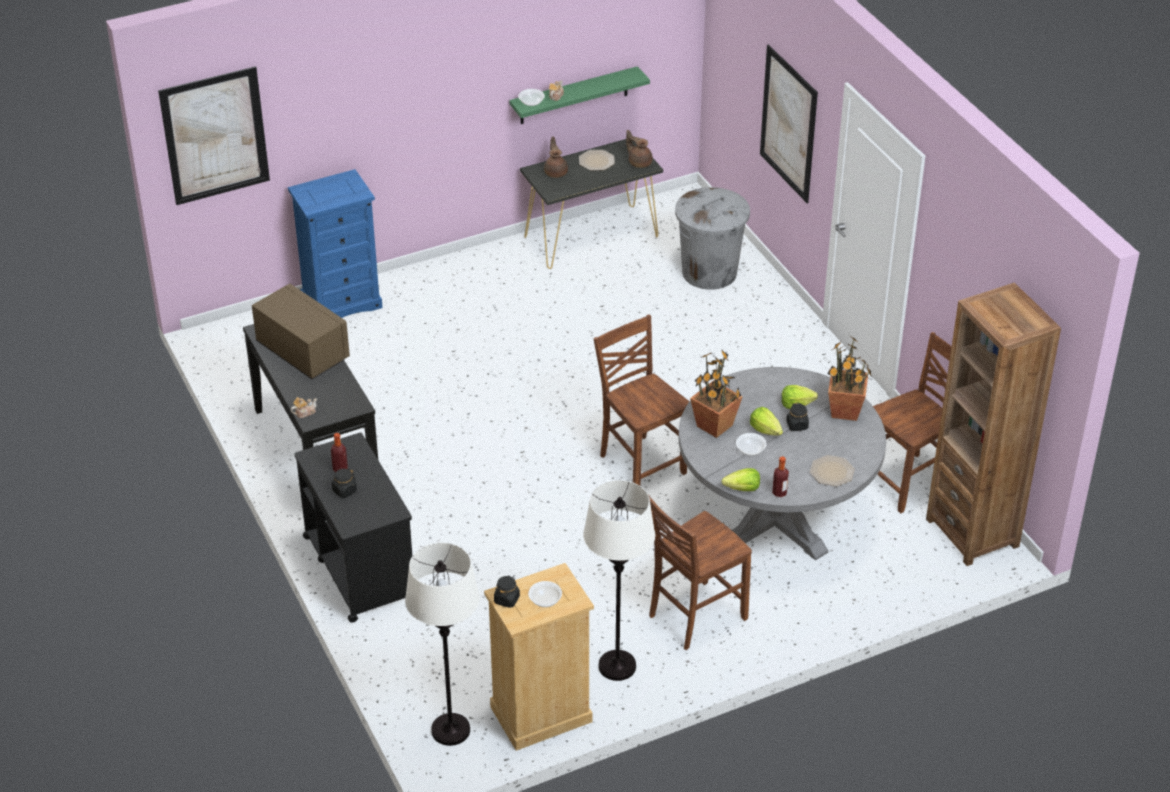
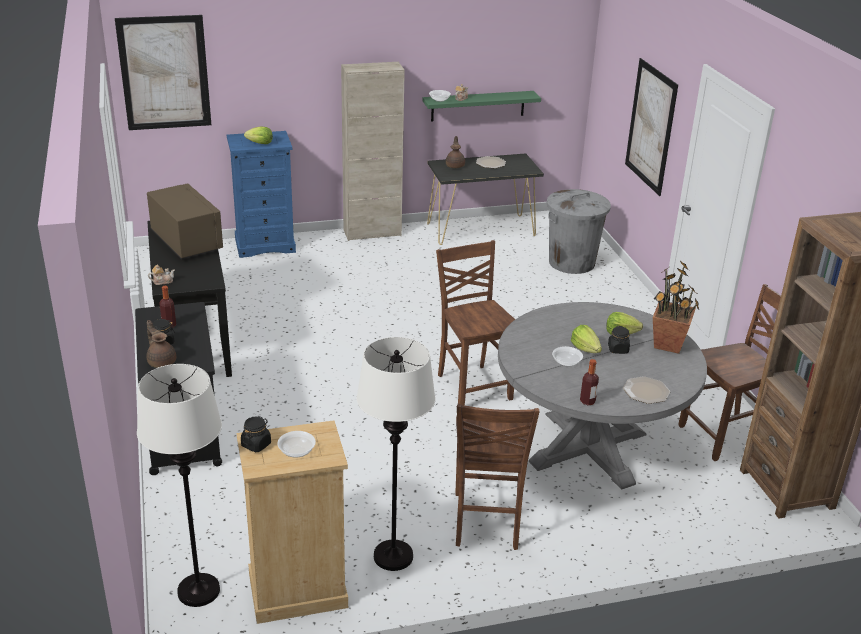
camera: 10 degrees right, 10 degrees down
brown teapot [626,130,653,168] -> brown teapot moved to [147,320,176,368]
brown chair [648,494,752,650] -> brown chair turned 60 degrees counterclockwise [455,404,540,550]
potted plant [690,350,743,438] -> none
lettuce [722,468,760,491] -> lettuce moved to [244,126,273,144]
none -> beige cabinet [341,62,405,241]

